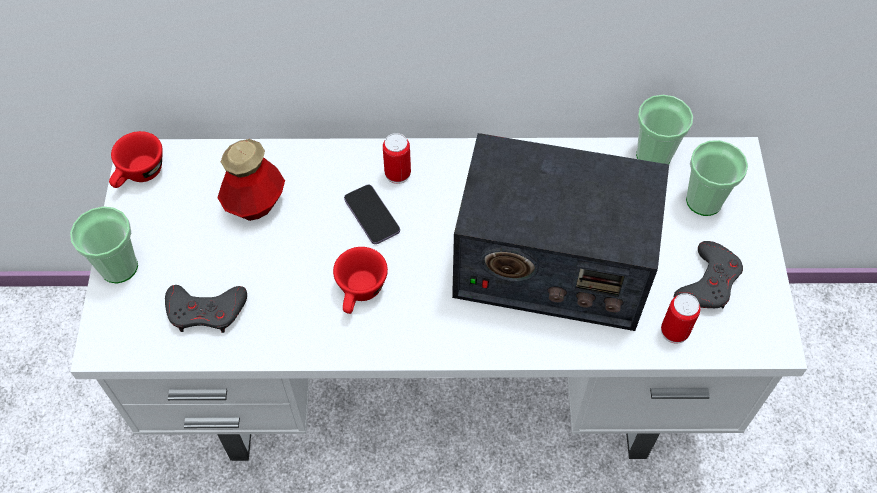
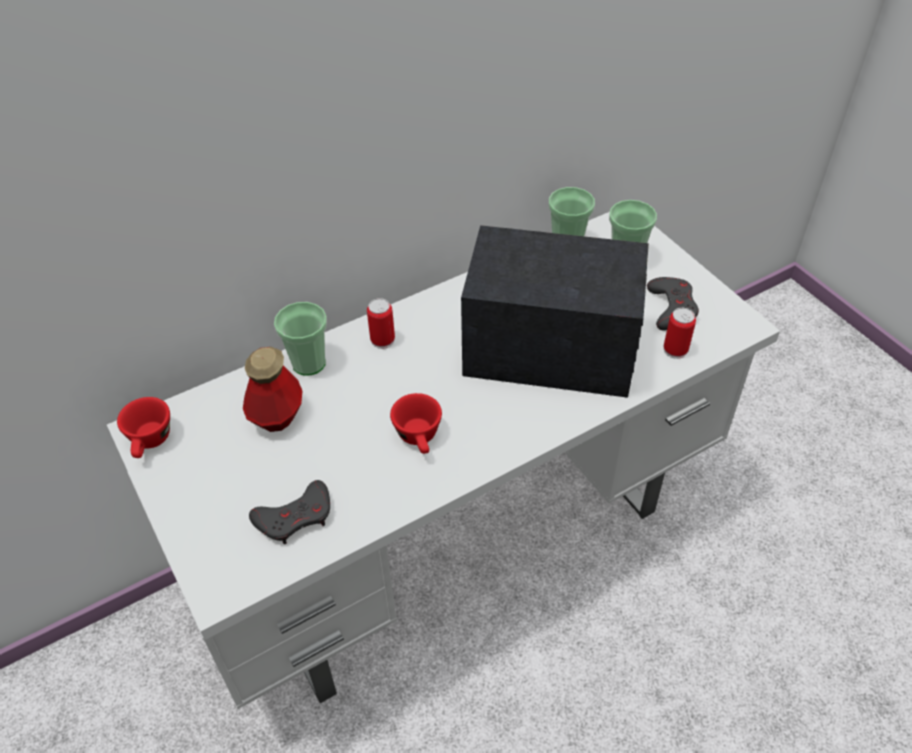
camera: 30 degrees left, 10 degrees down
cup [70,206,138,283] -> cup moved to [274,302,327,376]
phone [344,185,400,244] -> none
radio [452,133,669,331] -> radio turned 150 degrees counterclockwise [461,225,649,398]

